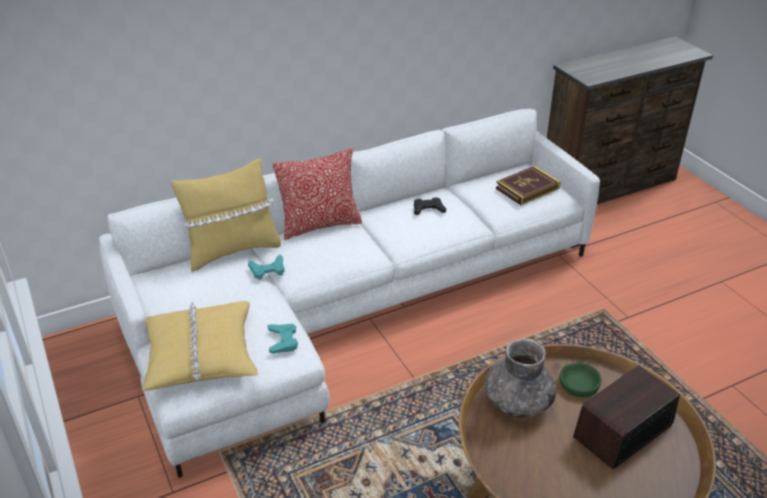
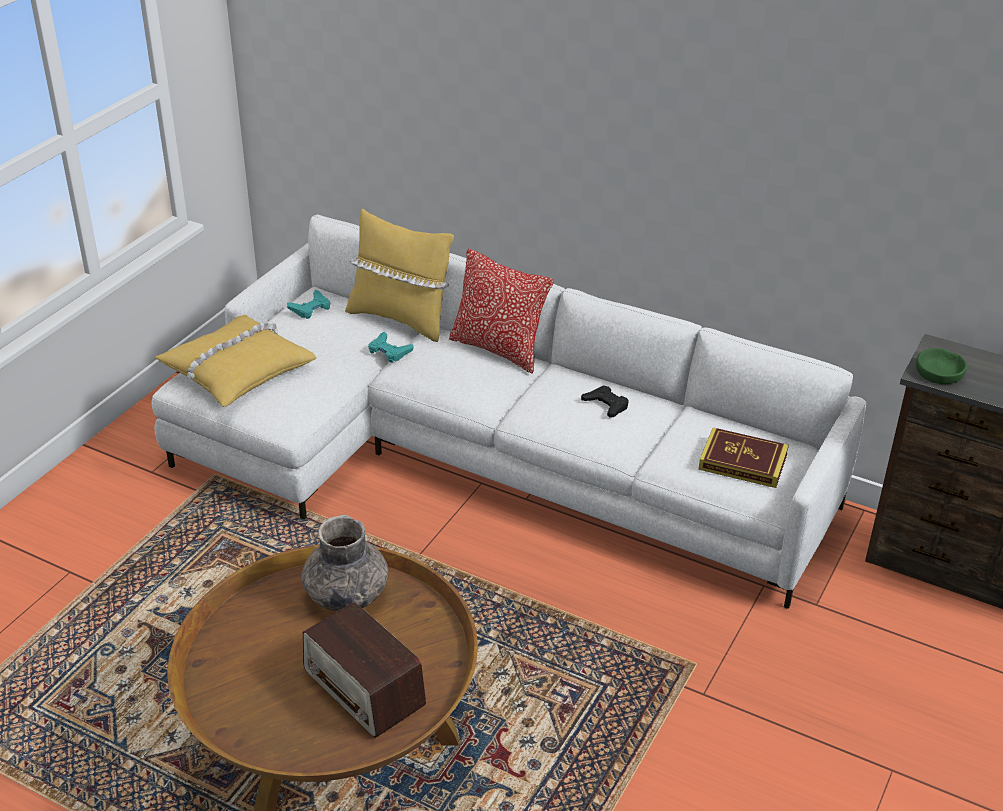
camera: 55 degrees right, 0 degrees up
turquoise game controller [267,324,298,354] -> turquoise game controller moved to [287,290,330,319]
green bowl [559,362,602,397] -> green bowl moved to [916,348,967,384]
radio [573,366,680,469] -> radio turned 150 degrees counterclockwise [303,602,426,738]

